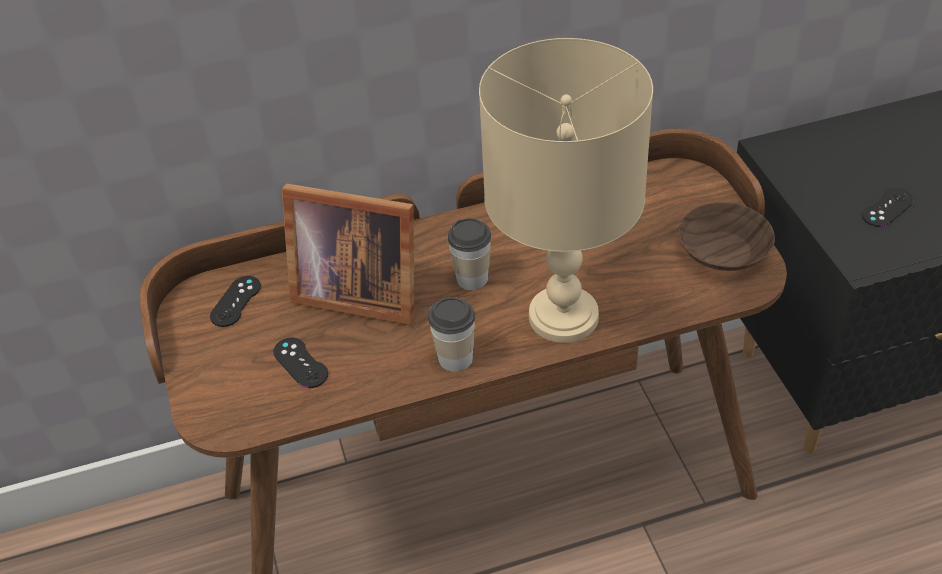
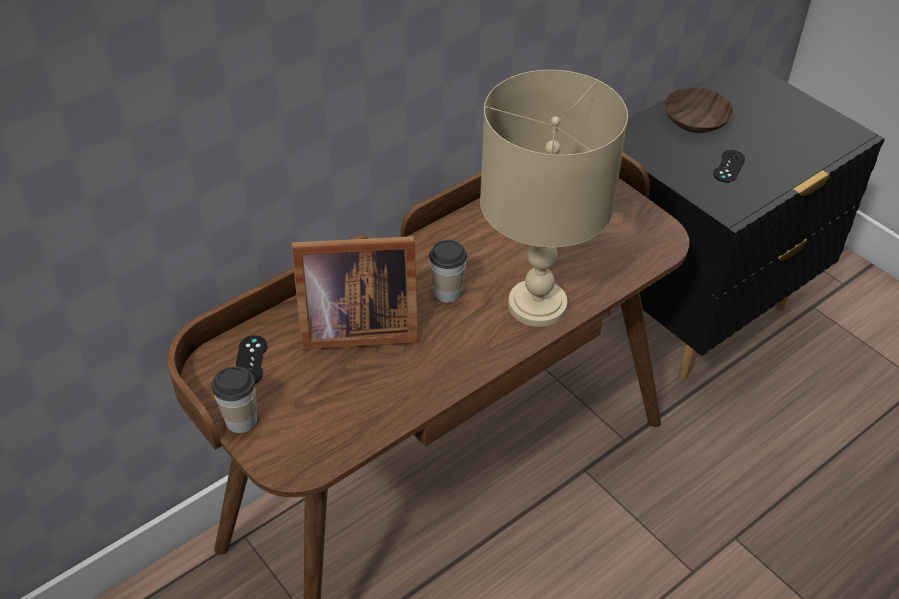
camera: 25 degrees left, 0 degrees up
black game controller [273,337,328,388] -> none
cup [428,297,475,372] -> cup moved to [212,366,257,433]
brown bowl [678,202,775,271] -> brown bowl moved to [664,87,733,133]

